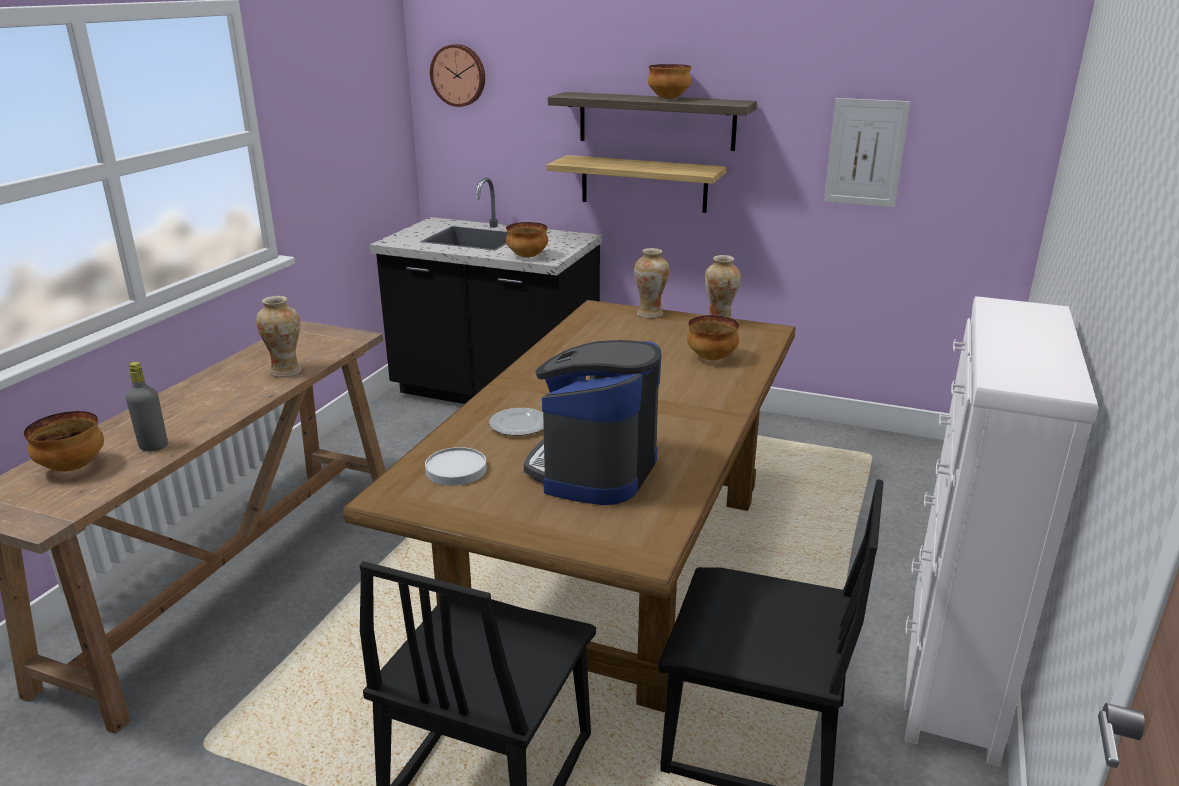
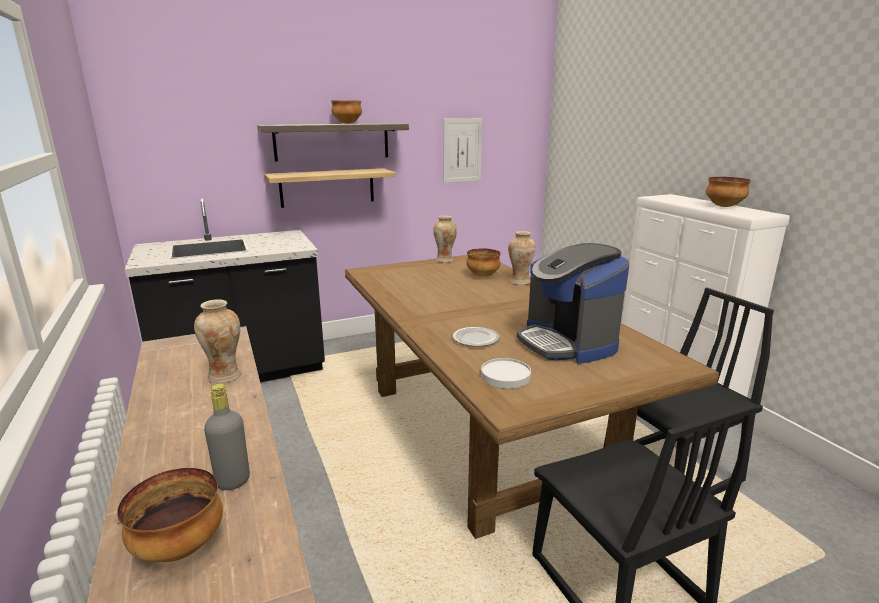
camera: 45 degrees left, 5 degrees down
wall clock [430,44,485,107] -> none
bowl [506,222,548,258] -> bowl moved to [706,177,751,207]
vase [634,248,669,318] -> vase moved to [508,231,536,285]

